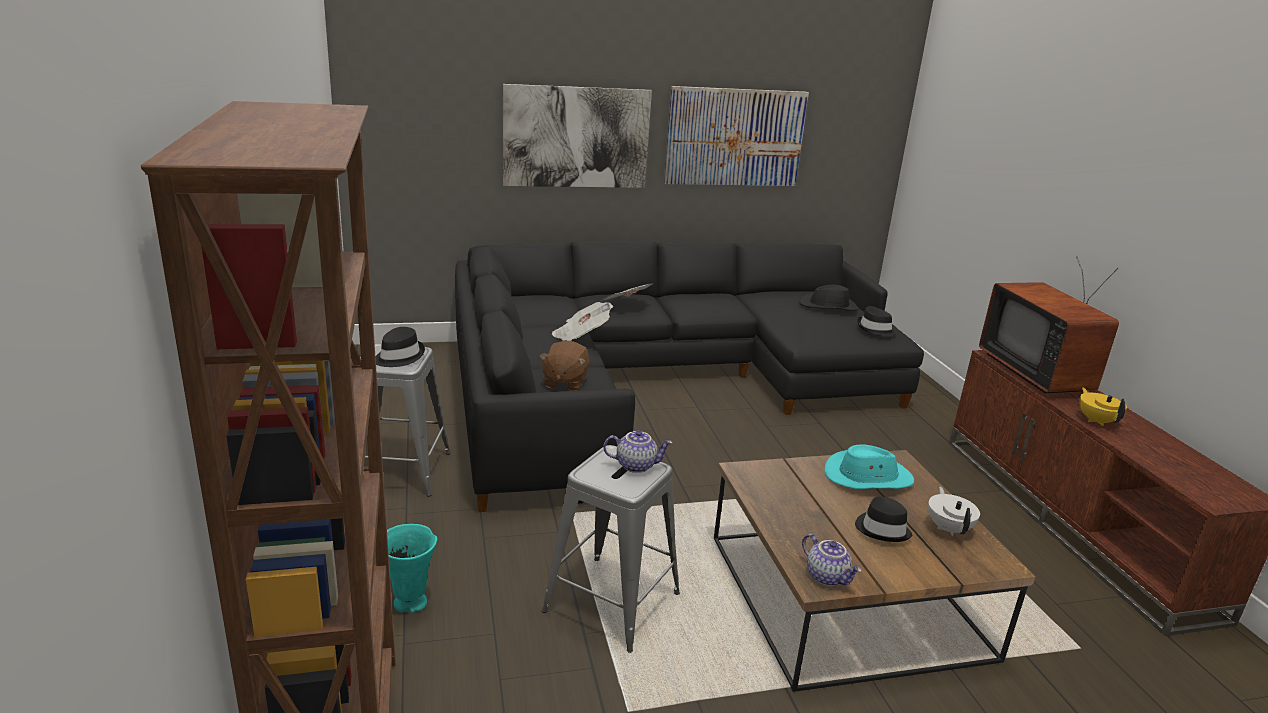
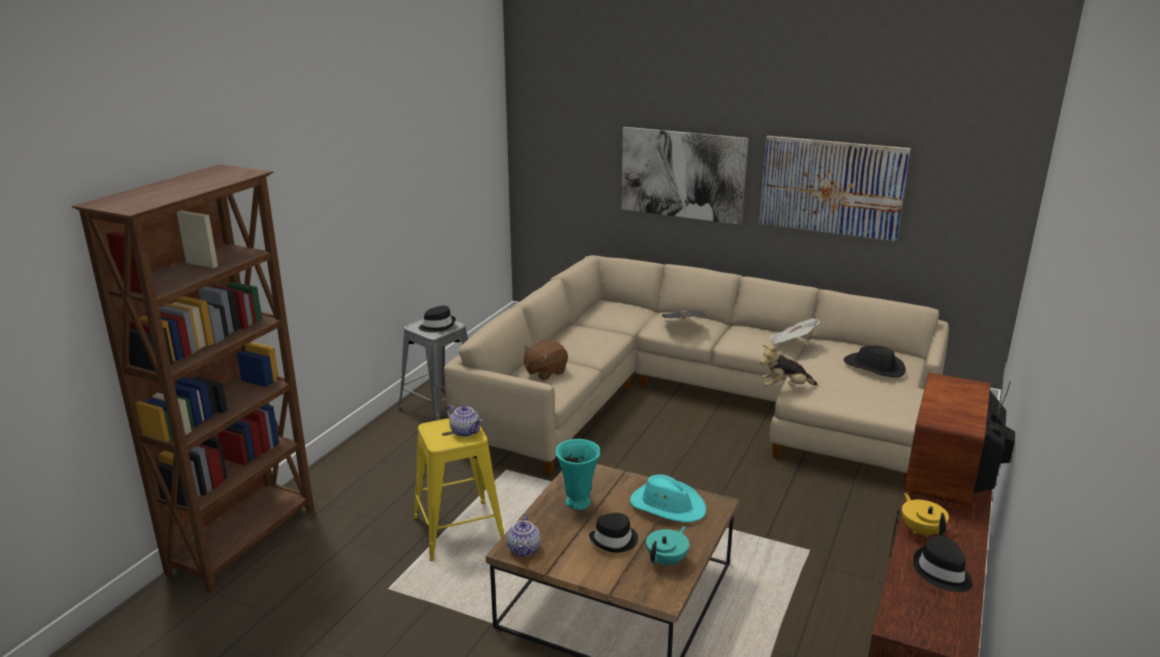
camera: 40 degrees right, 0 degrees up
turquoise vase [387,524,438,613] -> turquoise vase moved to [556,439,600,510]
black sofa [455,241,924,512] -> beige sofa [444,255,949,488]
grey stool [542,445,680,653] -> yellow stool [413,418,504,561]
newspaper [552,302,613,341] -> newspaper moved to [769,318,820,345]
black hat [857,306,896,336] -> black hat moved to [913,536,972,592]
white teapot [928,487,980,536] -> turquoise teapot [646,526,689,566]
yellow teapot [1079,387,1127,426] -> yellow teapot turned 45 degrees counterclockwise [902,493,949,538]
none -> plush toy [760,345,818,387]

